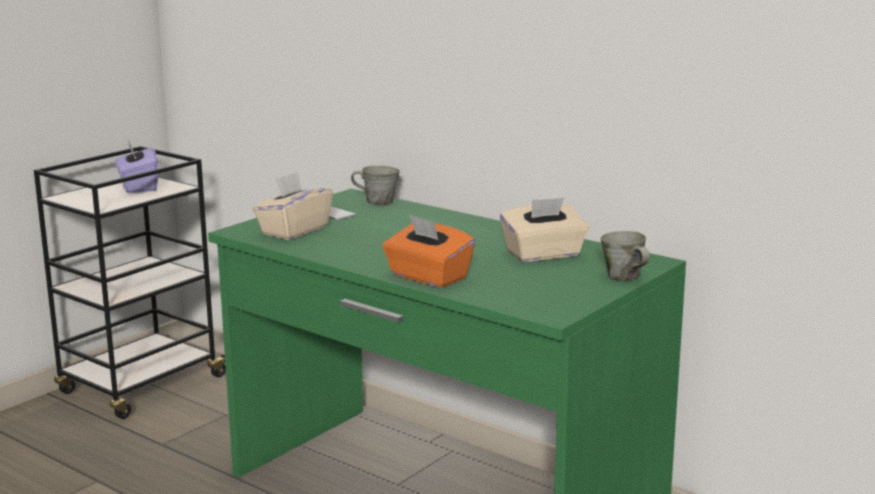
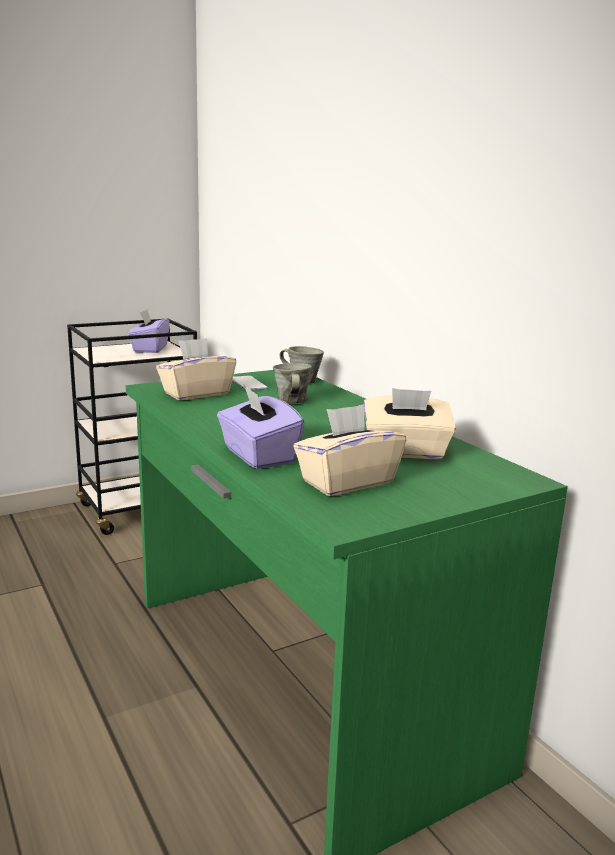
camera: 20 degrees right, 0 degrees up
orange tissue box [382,214,475,288] -> purple tissue box [217,385,305,469]
grey mug [600,231,650,281] -> grey mug moved to [273,363,311,404]
none -> beige tissue box [293,404,406,496]

